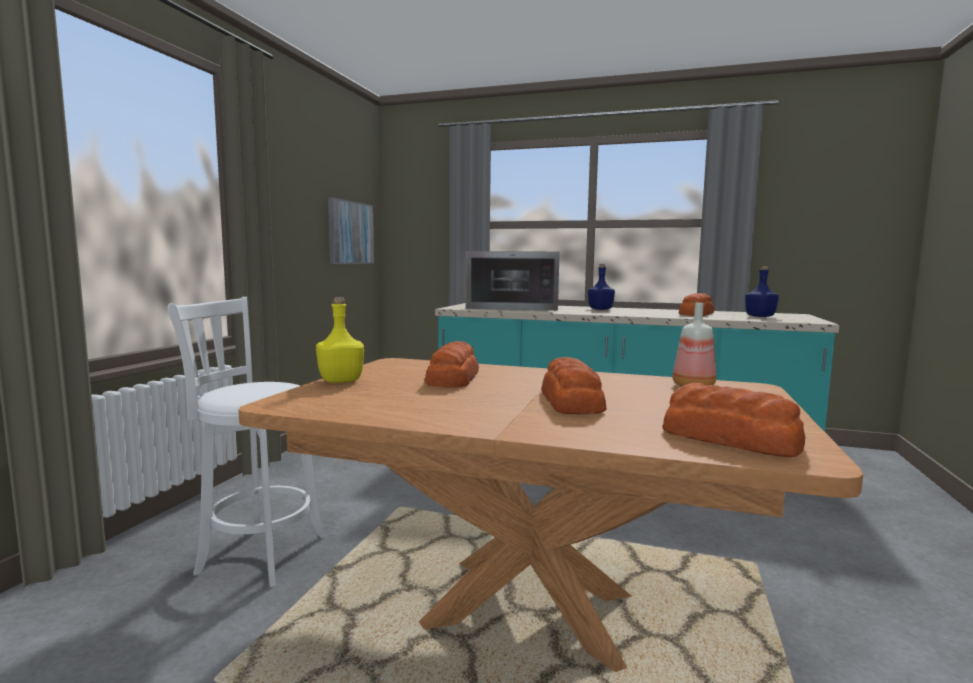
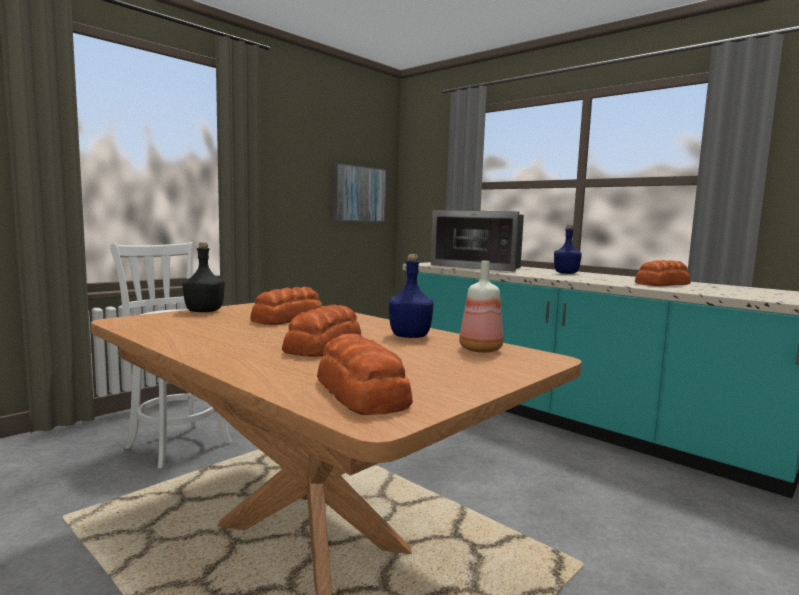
camera: 25 degrees right, 0 degrees up
yellow bottle [316,297,364,383] -> black bottle [182,242,225,312]
blue bottle [745,266,779,317] -> blue bottle moved to [389,254,433,338]

